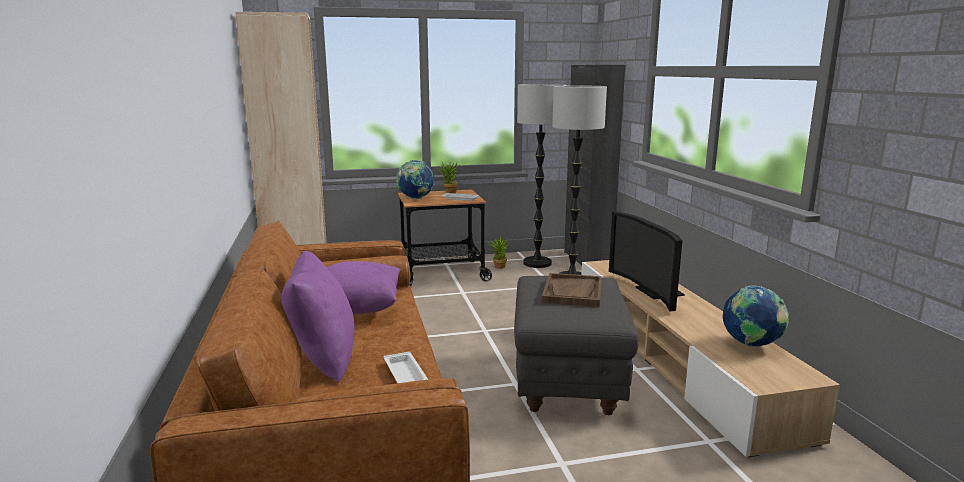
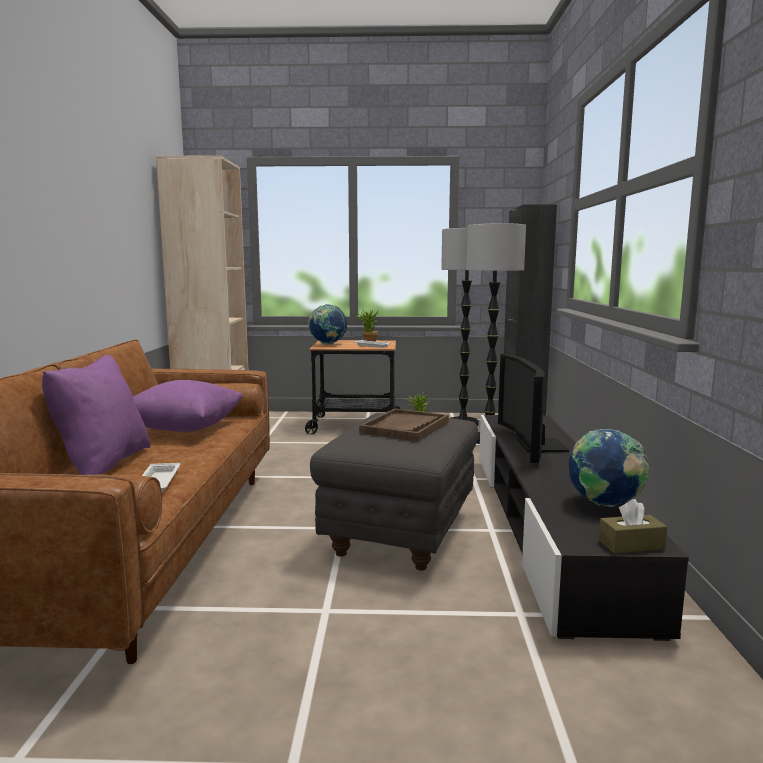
camera: 15 degrees right, 5 degrees down
beige tv stand [581,260,840,457] -> black tv stand [479,415,689,641]
none -> brown tissue box [599,499,667,553]

